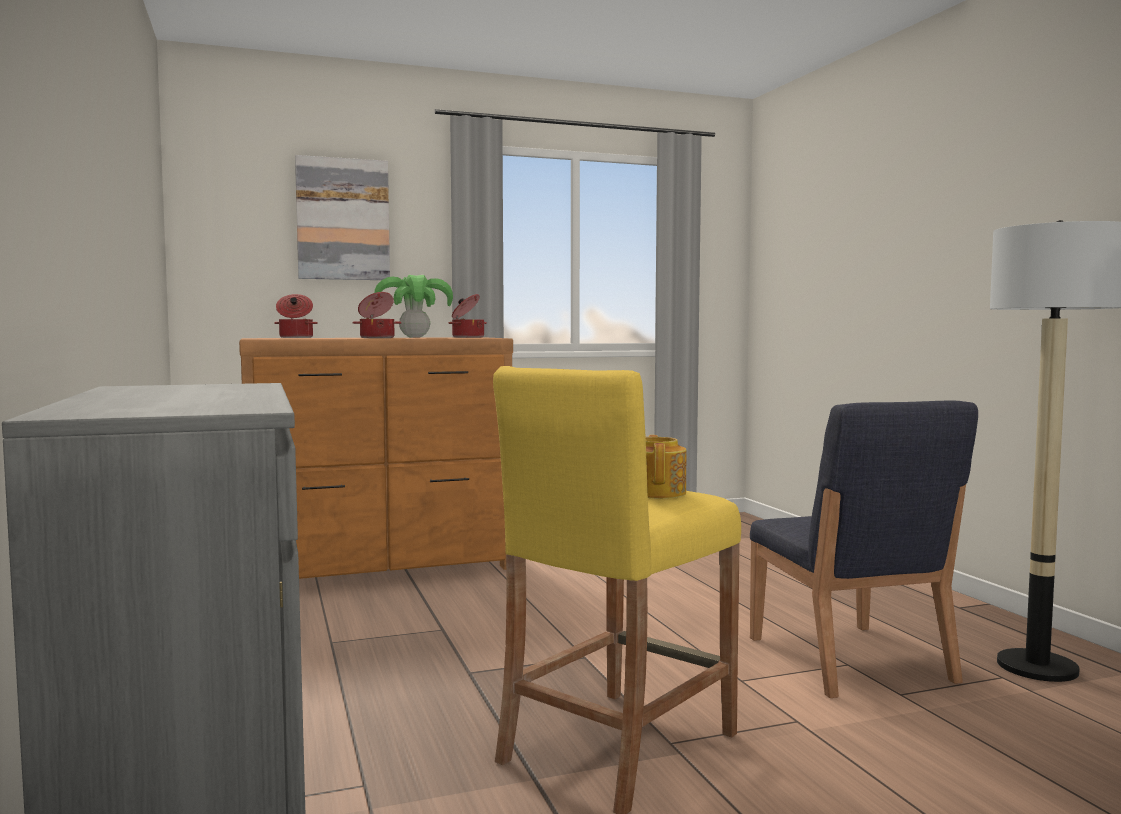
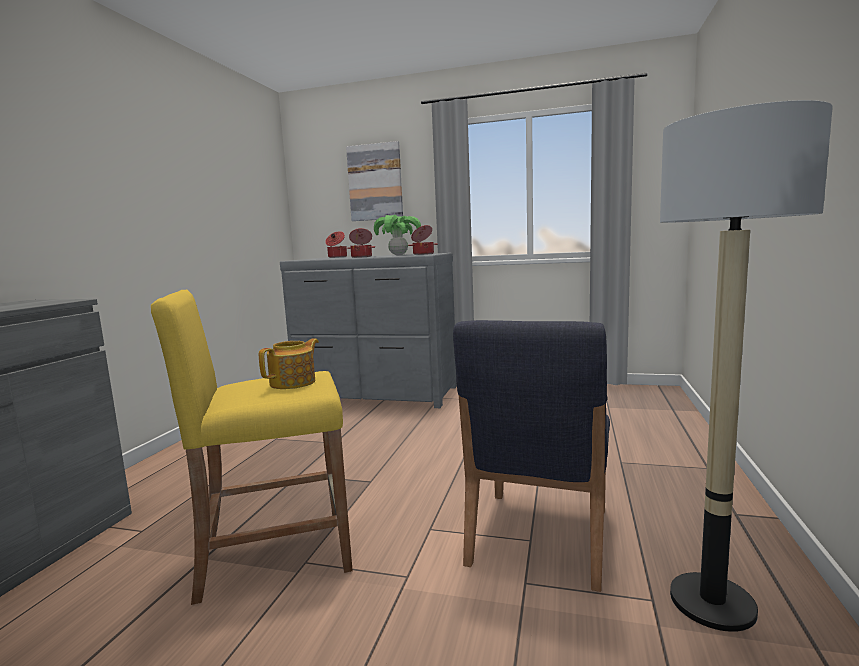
camera: 35 degrees right, 5 degrees up
brown dresser [239,337,513,579] -> grey dresser [280,253,457,408]

